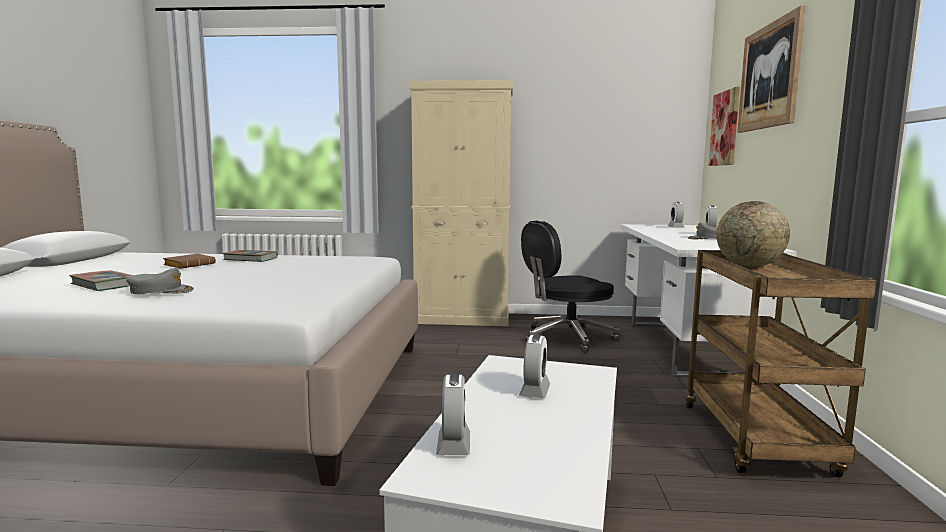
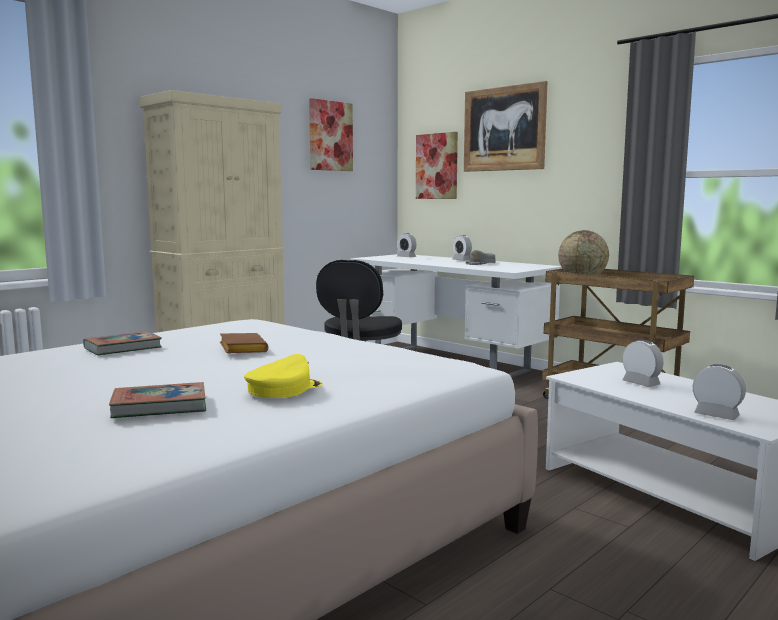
camera: 50 degrees left, 0 degrees up
grey cap [126,268,194,295] -> yellow cap [244,354,323,398]
brown book [163,254,216,269] -> brown book moved to [220,333,268,353]
none -> picture [309,98,353,171]

